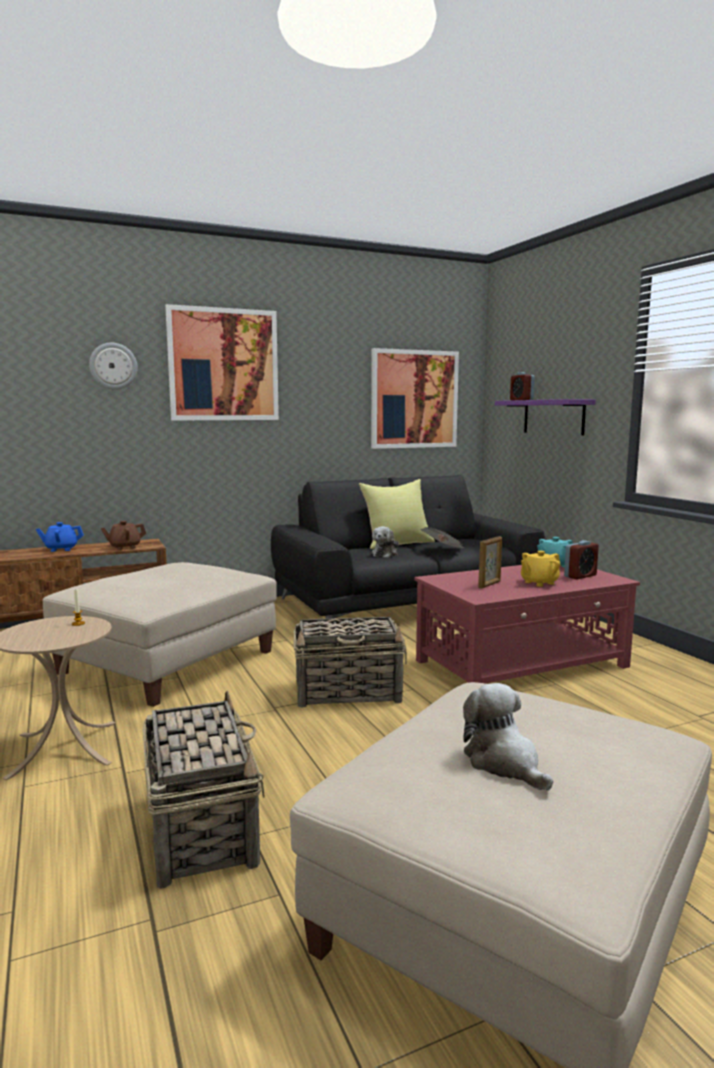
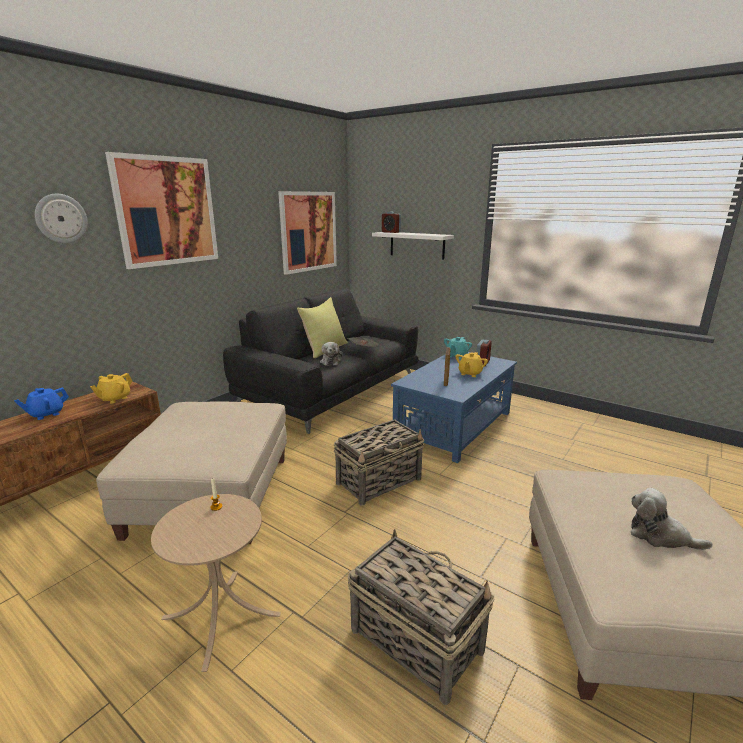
camera: 30 degrees left, 10 degrees up
brown teapot [101,521,146,550] -> yellow teapot [90,373,133,404]
red coffee table [415,565,640,684] -> blue coffee table [391,352,517,463]
purple shelf [495,399,596,435] -> white shelf [372,232,454,260]

